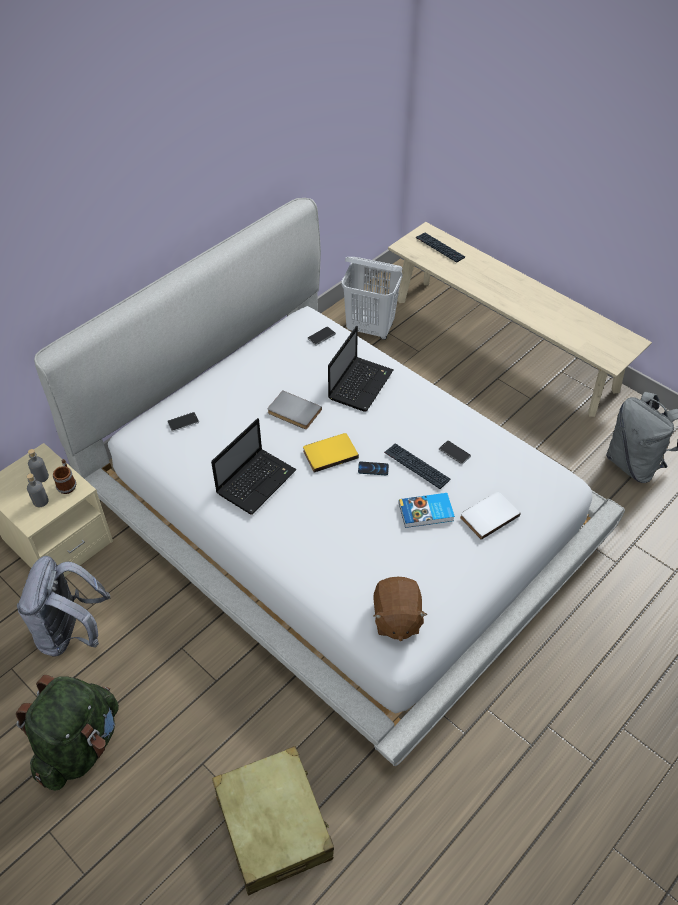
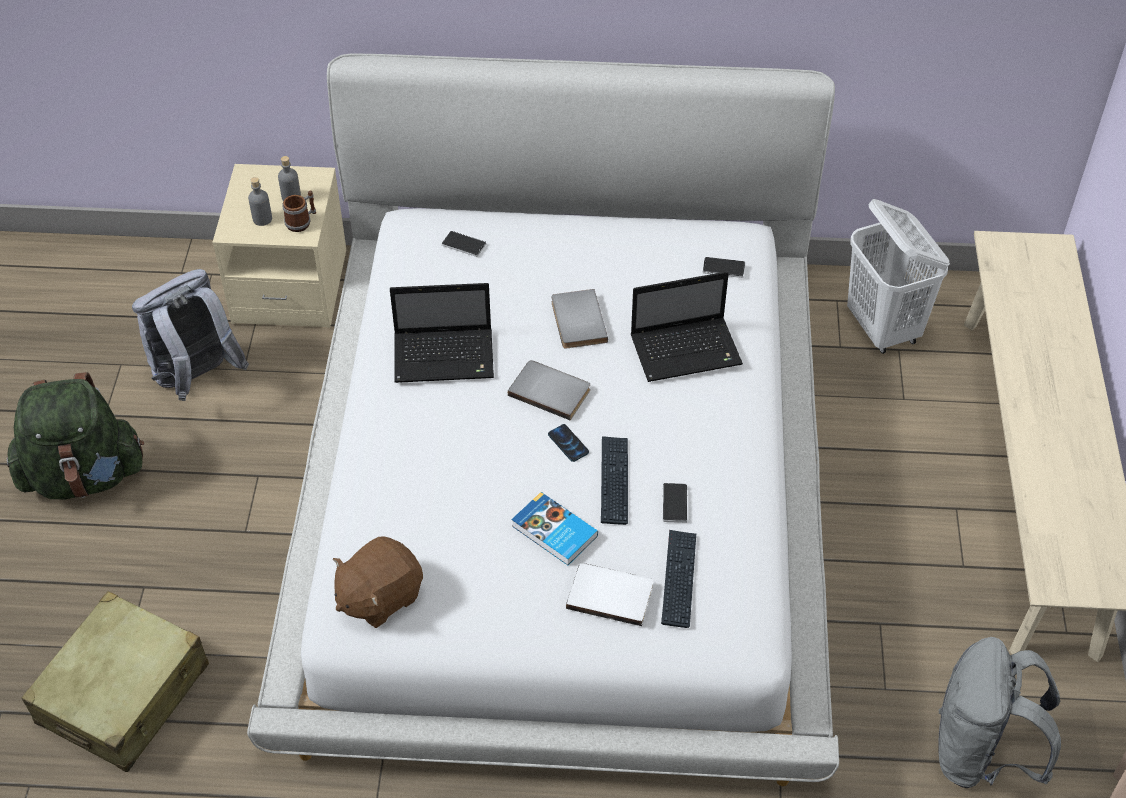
camera: 50 degrees right, 0 degrees up
yellow book [303,433,359,473] -> grey book [508,360,590,420]
keyboard [416,232,465,263] -> keyboard moved to [661,530,696,628]

